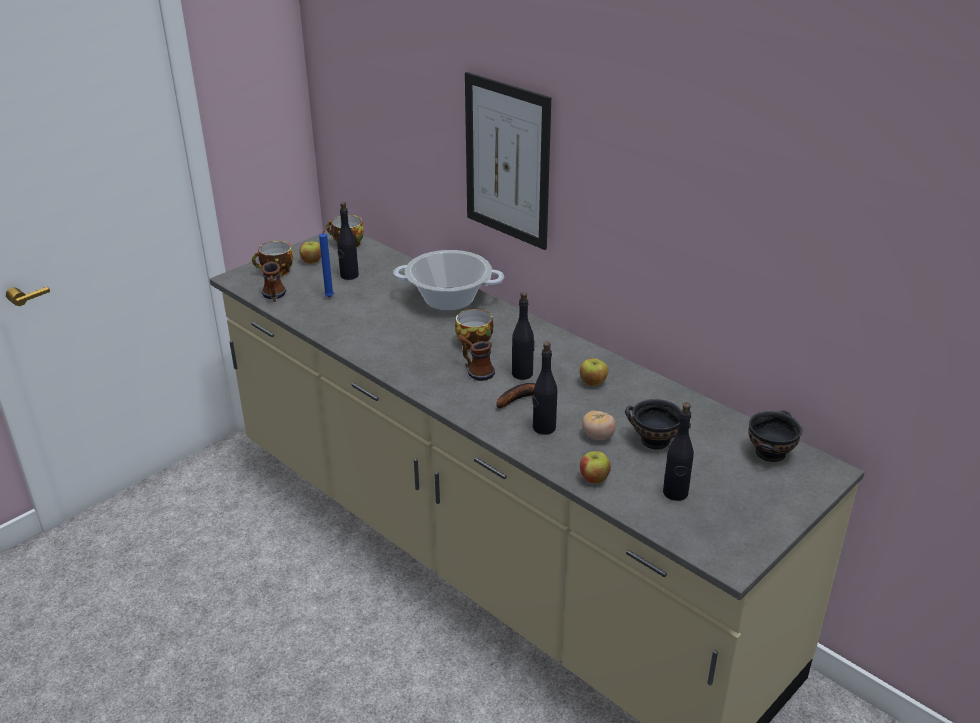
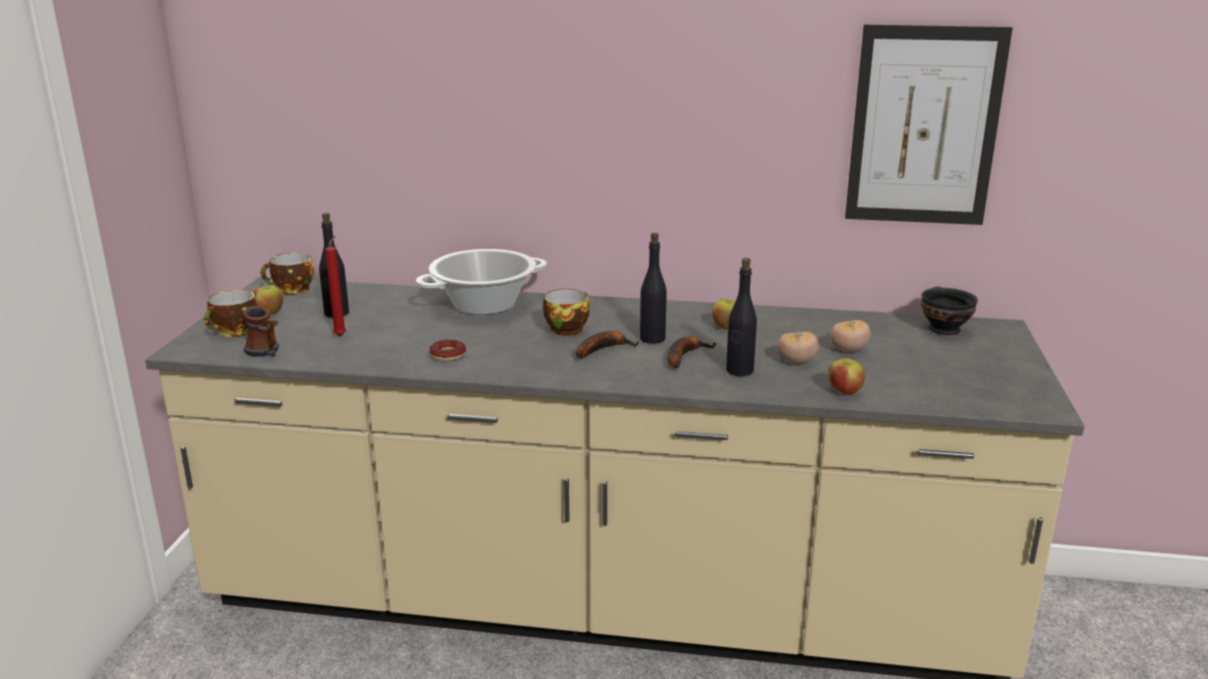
camera: 35 degrees left, 10 degrees down
blue candle [319,225,334,297] -> red candle [325,235,346,336]
mug [458,334,495,381] -> banana [575,331,639,358]
picture [465,72,551,250] -> picture moved to [845,25,1012,225]
black bowl [625,399,691,449] -> tomato [830,320,871,352]
black bottle [663,403,694,501] -> none
none -> donut [429,339,466,361]

